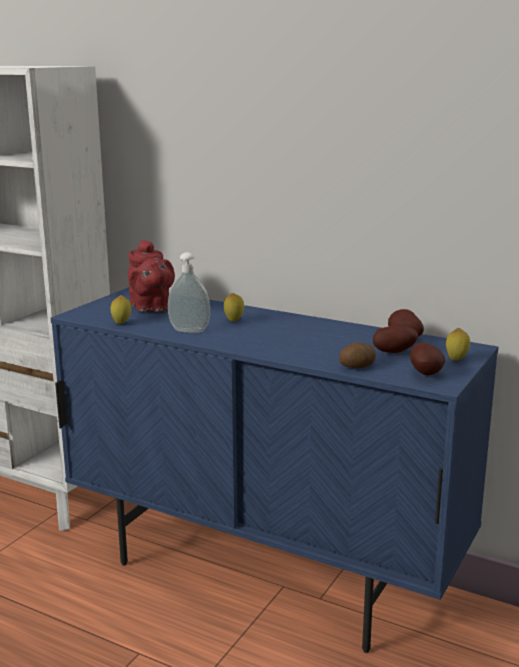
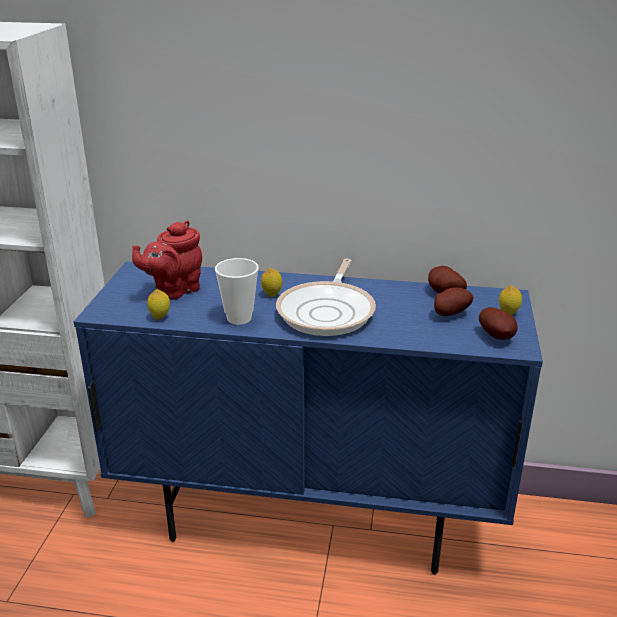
camera: 20 degrees left, 10 degrees up
red teapot [128,239,175,312] -> red teapot turned 90 degrees clockwise [132,220,202,300]
soap dispenser [168,252,210,333] -> cup [215,258,259,325]
potato [339,342,376,368] -> none
none -> frying pan [276,259,376,336]

